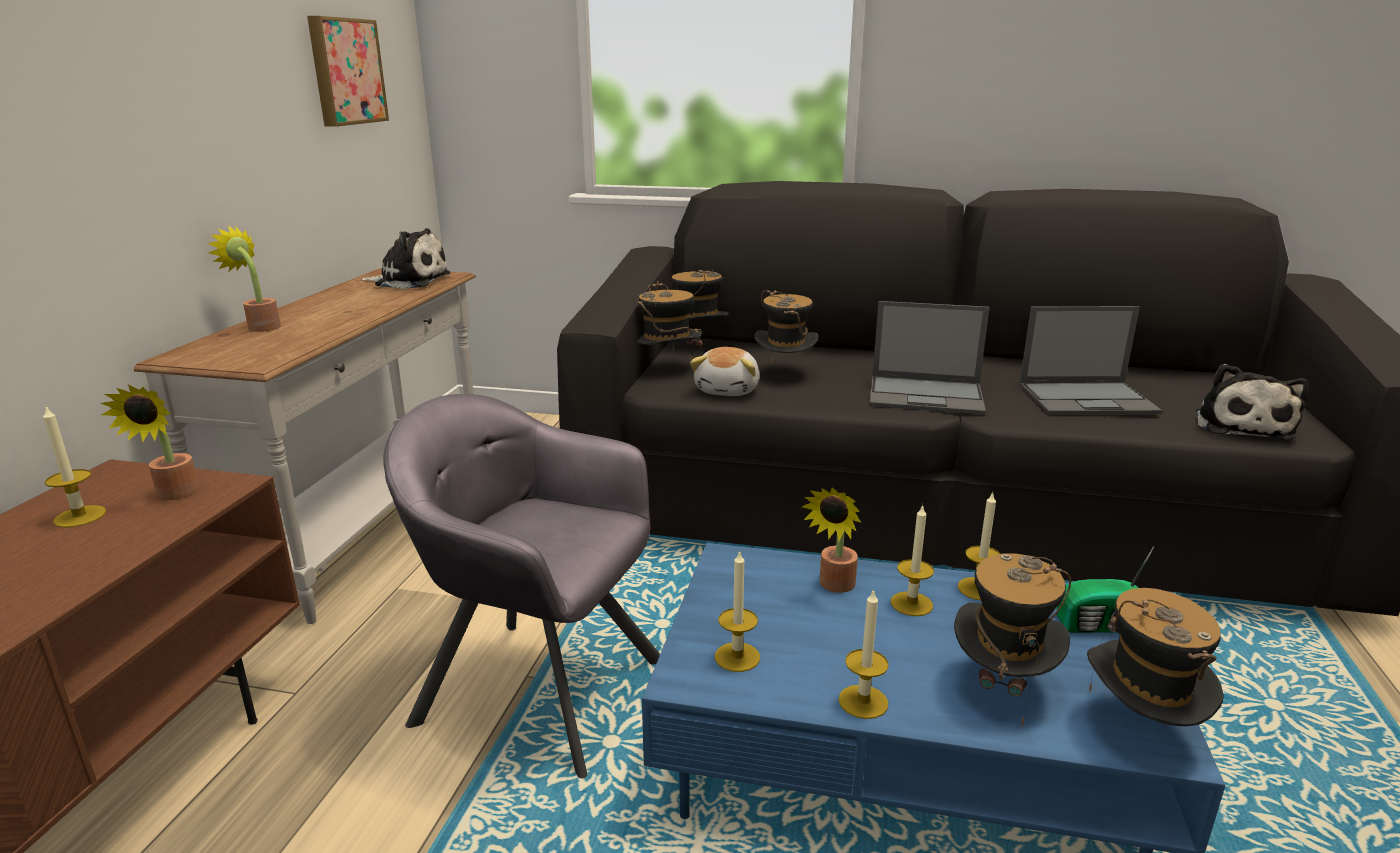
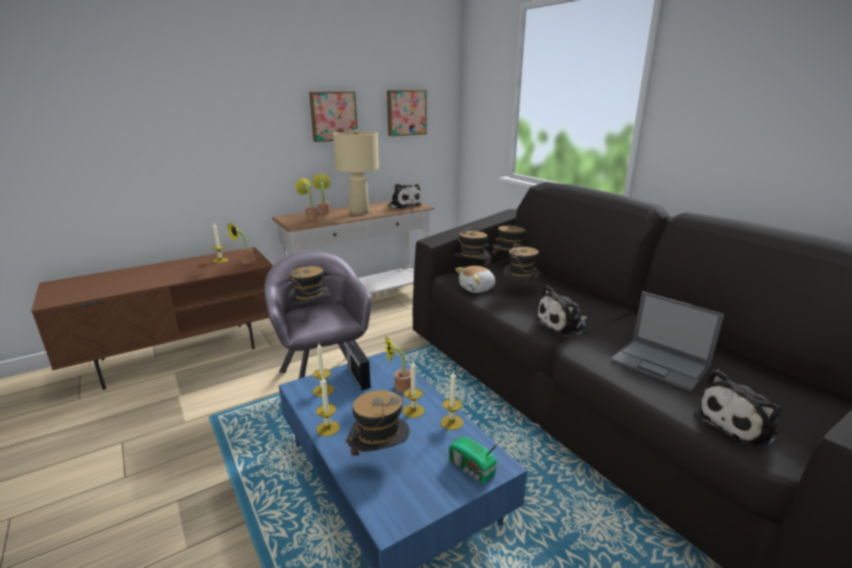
camera: 45 degrees right, 0 degrees up
laptop [869,301,990,415] -> plush toy [534,286,587,337]
hat [1087,588,1224,726] -> hat moved to [288,263,331,304]
none -> potted plant [295,177,319,220]
none -> picture [309,91,357,142]
none -> beige table lamp [333,129,379,215]
none -> radio [346,340,371,390]

